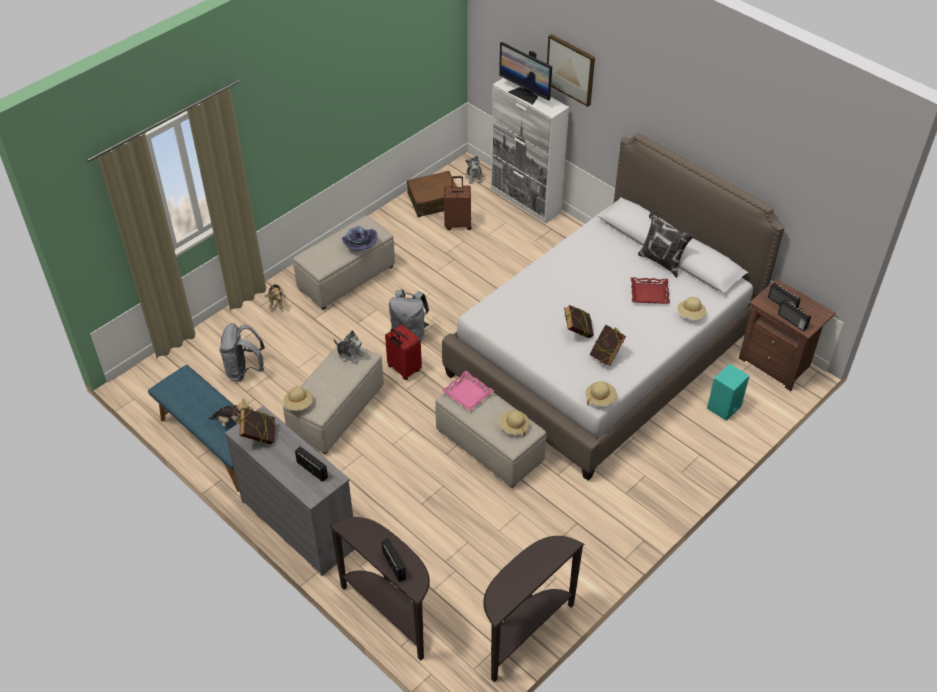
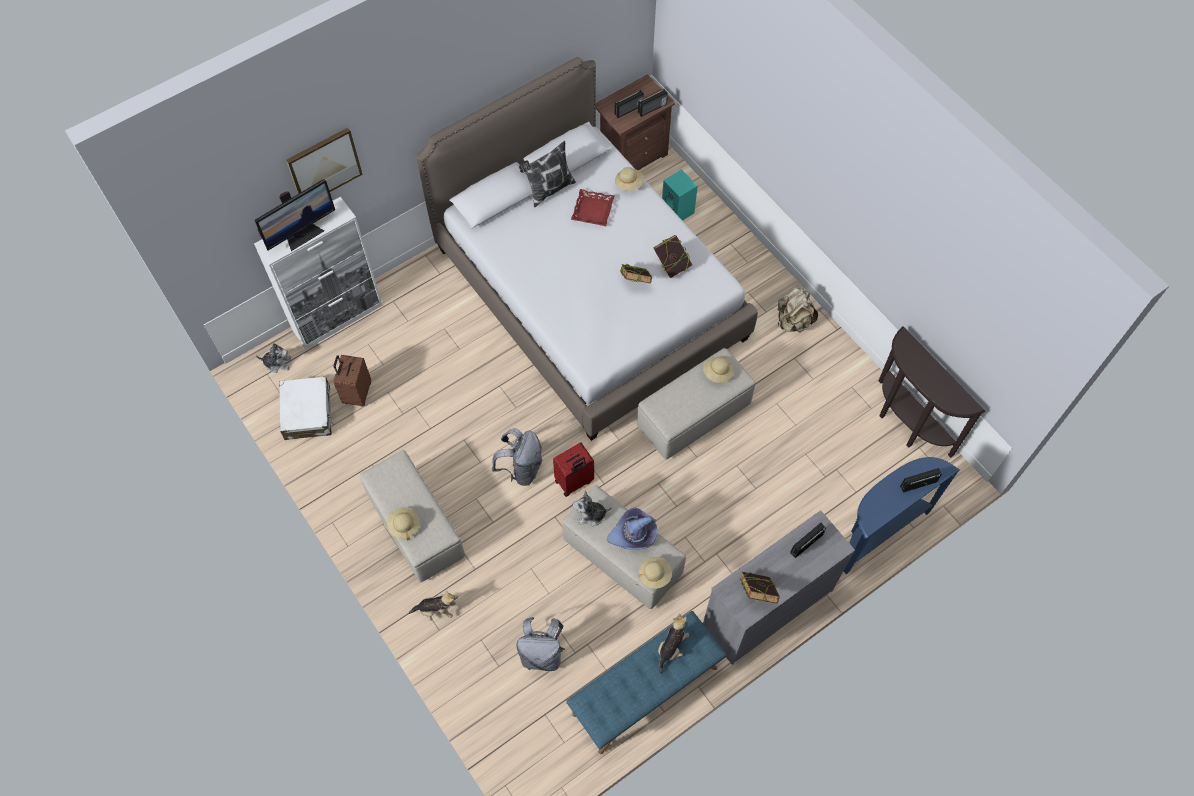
camera: 80 degrees left, 15 degrees up
brown console table [330,517,430,660] -> blue console table [844,457,960,574]
plush toy [334,331,365,364] -> plush toy turned 135 degrees counterclockwise [573,491,612,527]
purple hat [342,226,377,251] -> purple hat moved to [607,507,657,550]
brown suitcase [407,171,456,217] -> white suitcase [279,376,332,440]
pink tray [441,371,494,411] -> none
beige hat [585,381,617,406] -> beige hat moved to [387,507,420,540]
none -> beige backpack [778,287,818,333]

